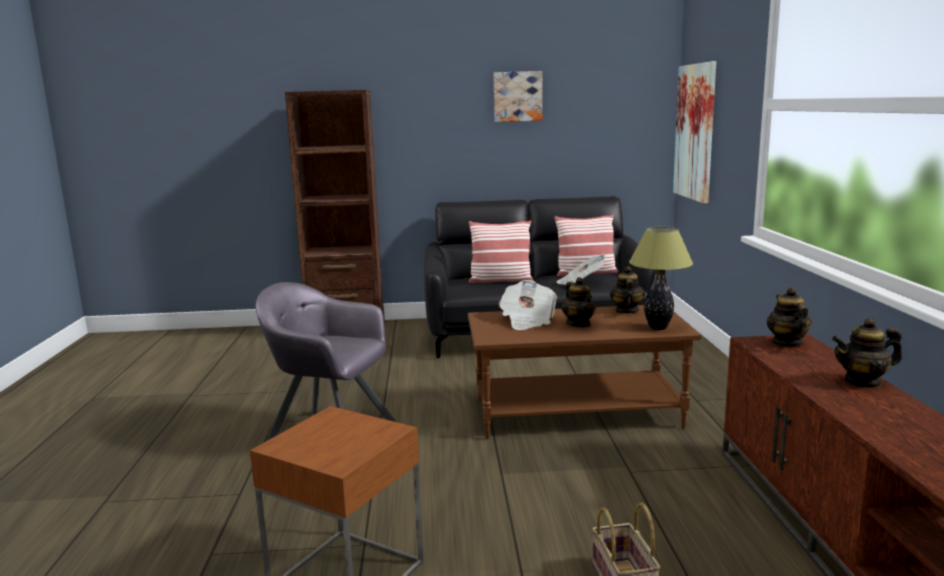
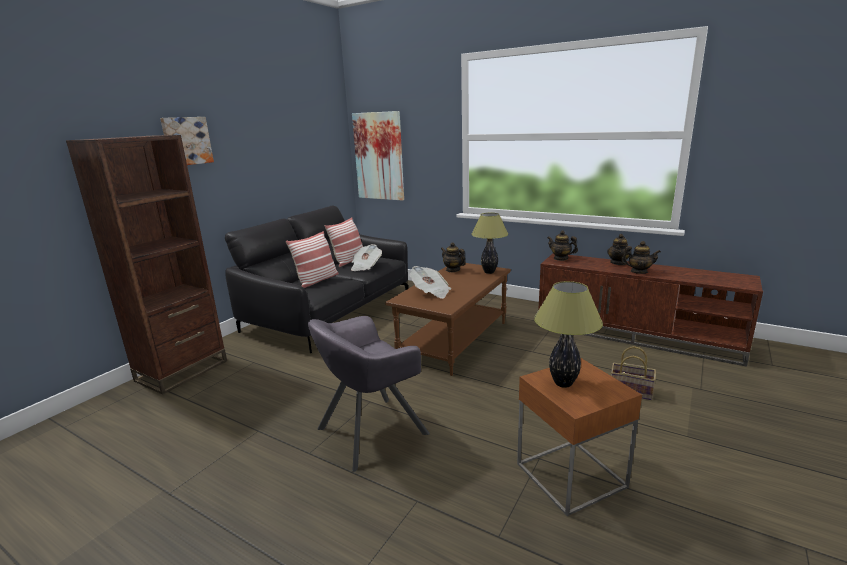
camera: 55 degrees left, 5 degrees up
picture [494,71,542,122] -> picture moved to [160,117,214,165]
teapot [562,277,596,327] -> teapot moved to [621,241,661,274]
none -> table lamp [534,281,603,388]

